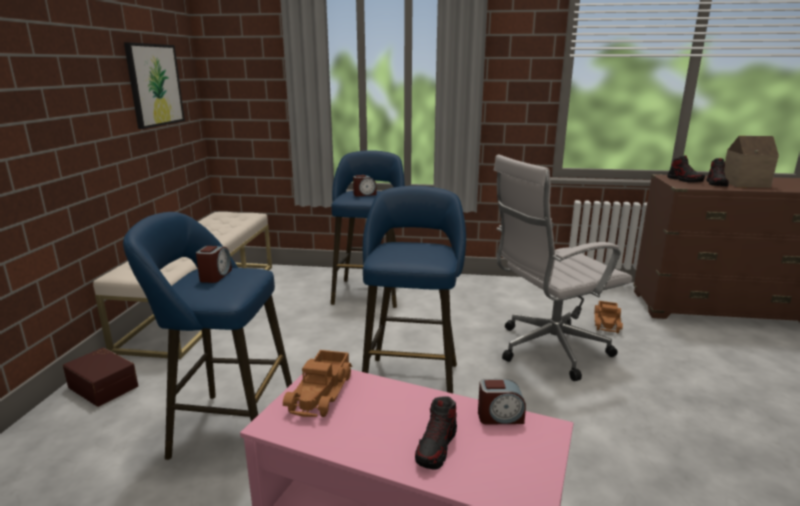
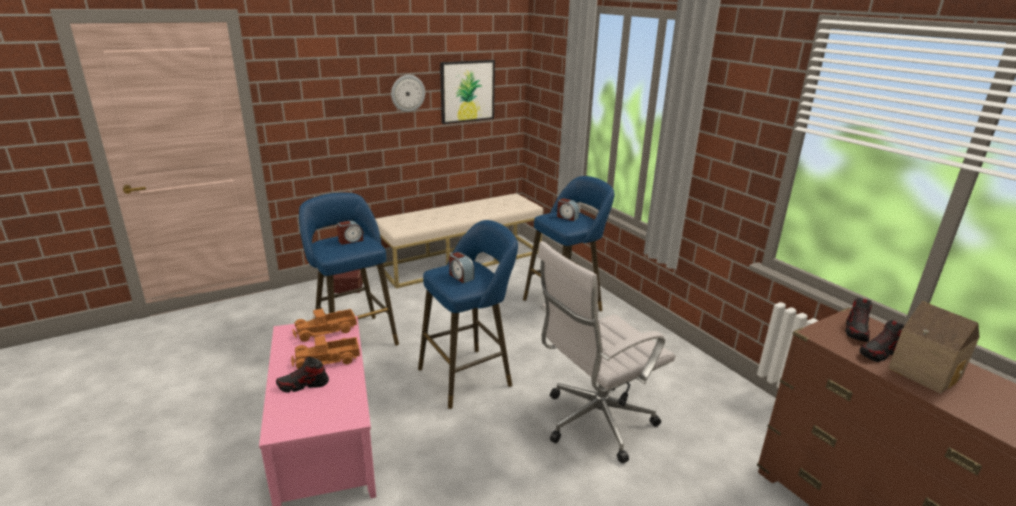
camera: 50 degrees right, 5 degrees up
alarm clock [478,379,526,425] -> alarm clock moved to [449,252,474,283]
white office chair [494,154,632,381] -> white office chair turned 60 degrees counterclockwise [537,241,676,463]
toy truck [594,301,623,333] -> toy truck moved to [291,335,360,369]
none -> wall clock [391,75,425,112]

